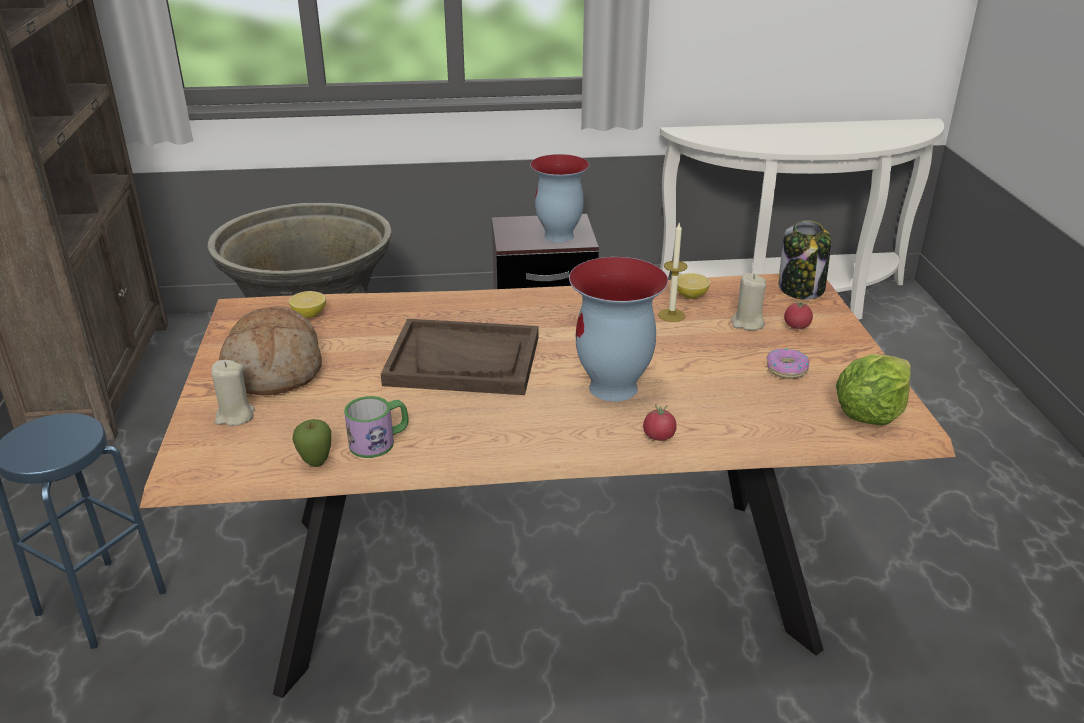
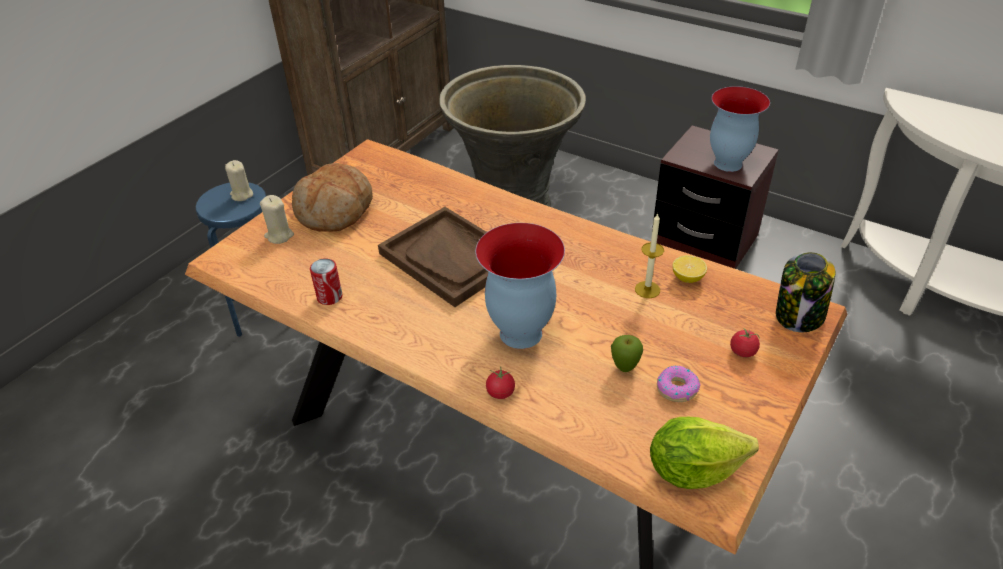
camera: 40 degrees right, 10 degrees up
lemon [289,291,326,318] -> none
apple [293,419,331,467] -> apple moved to [611,335,643,372]
mug [344,396,409,458] -> can [310,259,343,305]
beige candle [731,273,766,331] -> beige candle moved to [225,160,253,201]

